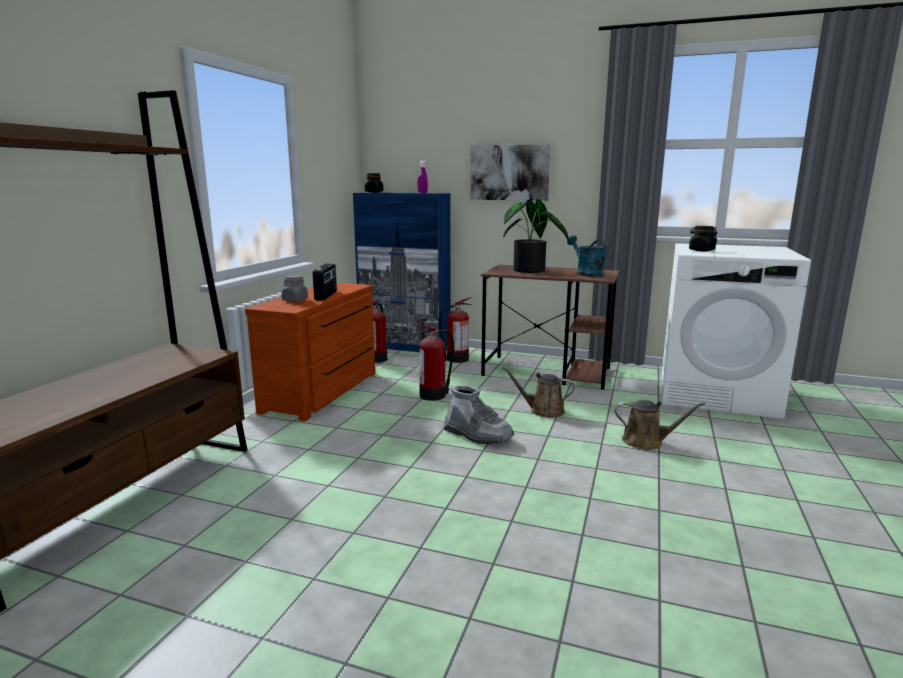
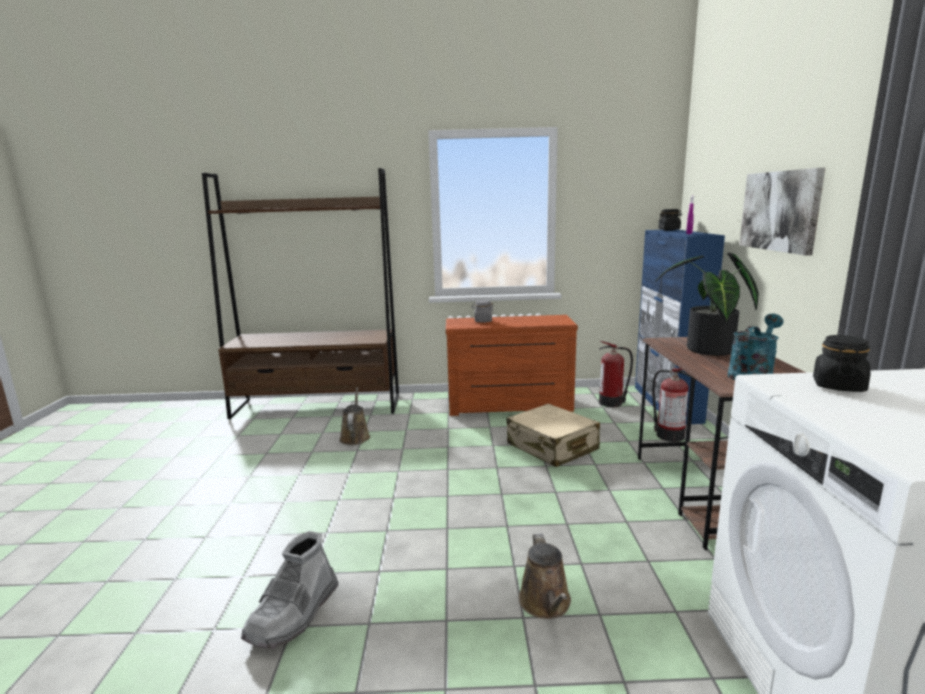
camera: 70 degrees right, 0 degrees up
radio [313,263,337,300] -> none
fire extinguisher [416,324,454,401] -> beige suitcase [507,404,600,467]
grey boot [444,385,514,444] -> grey boot moved to [241,531,339,649]
brown watering can [502,367,575,418] -> brown watering can moved to [339,387,370,445]

